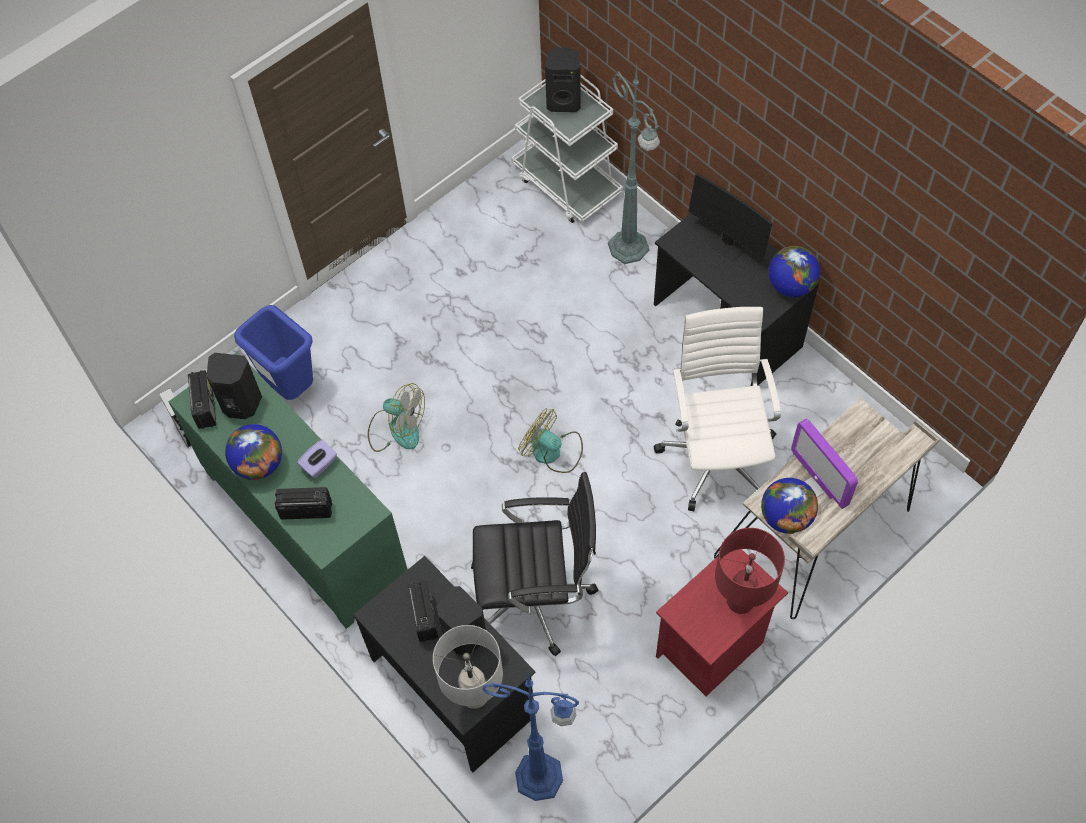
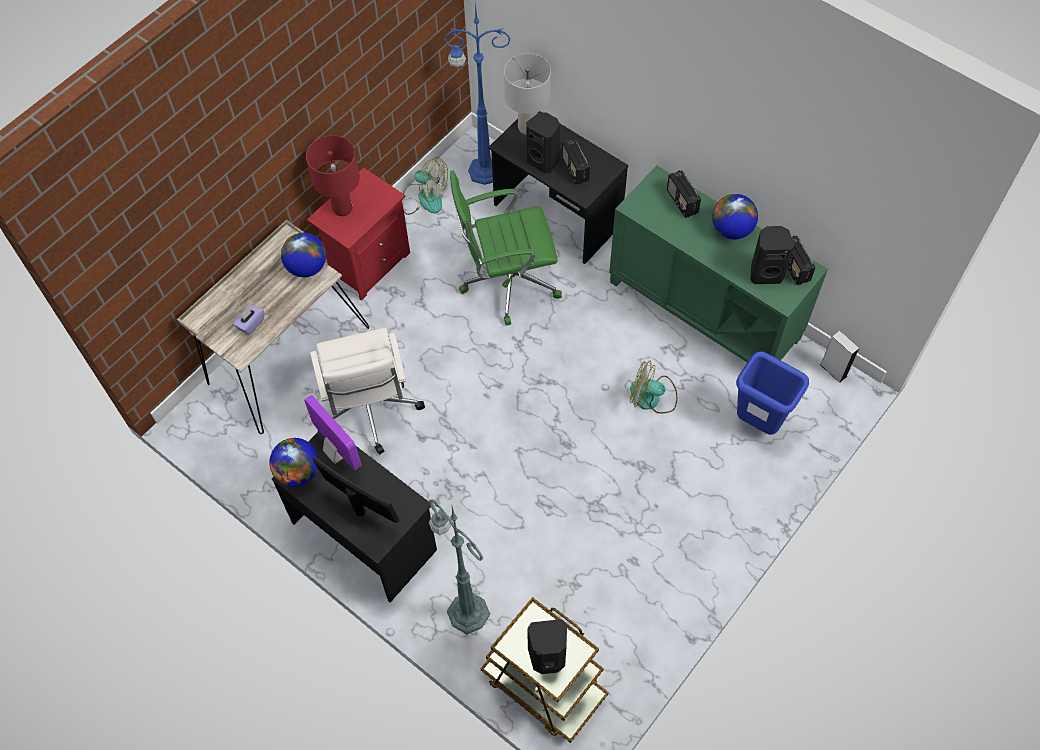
camera: 170 degrees right, 0 degrees up
radio [275,487,332,520] -> radio turned 75 degrees clockwise [667,170,701,218]
purple tissue box [297,439,337,478] -> purple tissue box moved to [233,305,264,335]
black office chair [471,472,598,656] -> green office chair [450,170,562,326]
white cart [511,74,623,223] -> brown cart [481,597,609,743]
fan [518,408,583,473] -> fan moved to [403,157,448,215]
monitor [791,419,858,509] -> monitor moved to [304,395,361,470]

